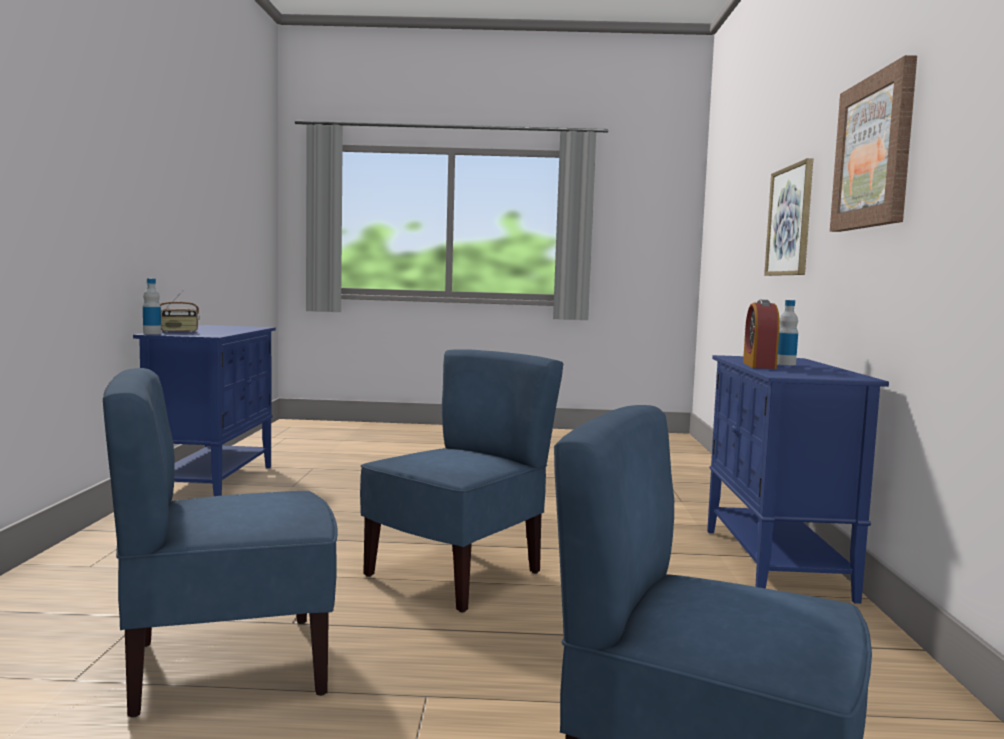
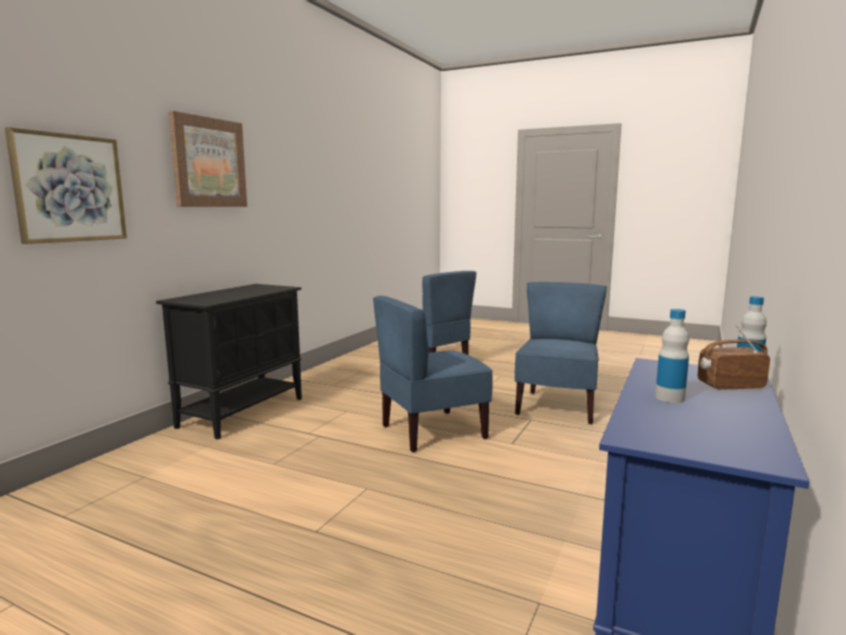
camera: 155 degrees left, 5 degrees up
blue chair [103,368,338,718] -> blue chair turned 75 degrees counterclockwise [515,282,607,424]
blue cabinet [707,355,889,604] -> black cabinet [156,284,302,439]
alarm clock [743,300,780,369] -> none
bottle [777,300,798,365] -> bottle moved to [655,309,689,403]

